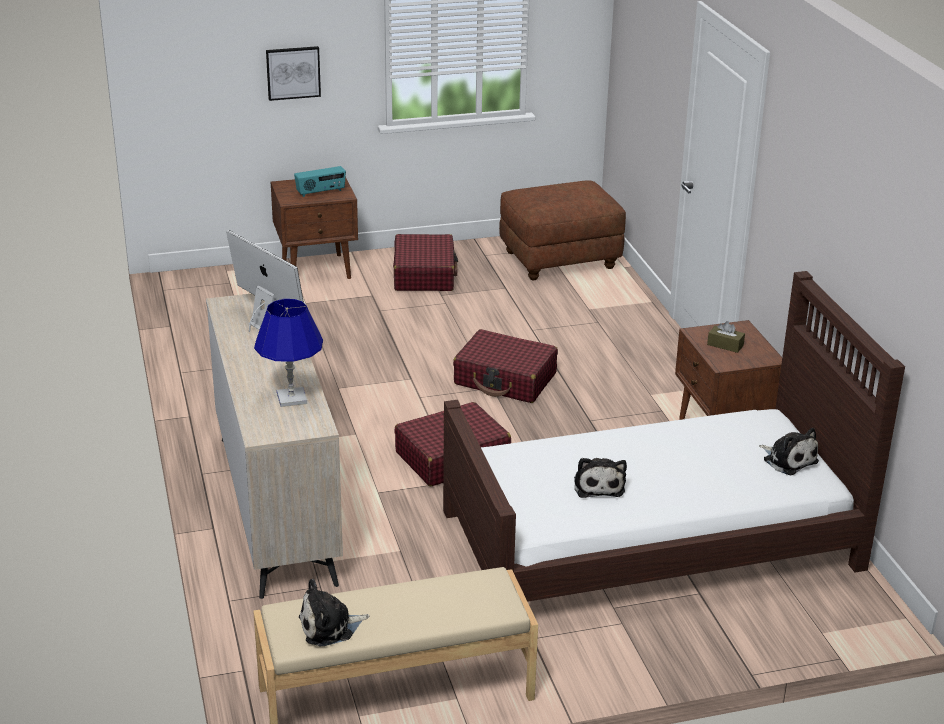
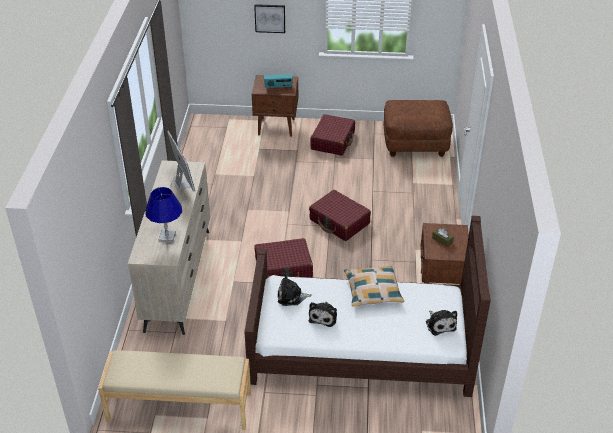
camera: 20 degrees right, 10 degrees up
plush toy [299,579,369,646] -> plush toy moved to [278,273,312,306]
none -> pillow [344,266,404,307]

